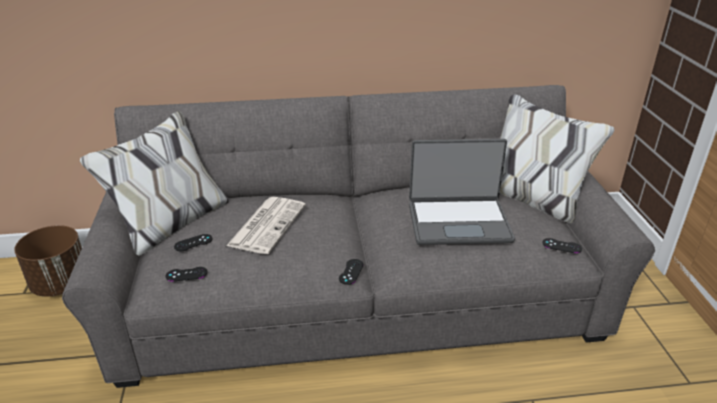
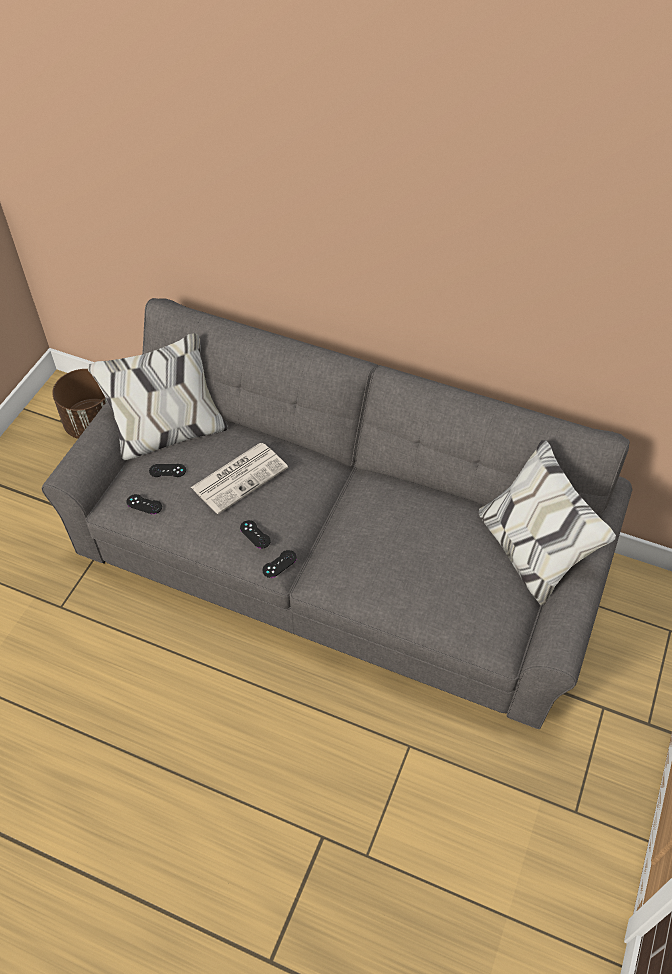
camera: 30 degrees right, 20 degrees up
laptop [409,139,515,245] -> none
black game controller [542,238,582,253] -> black game controller moved to [240,520,271,549]

